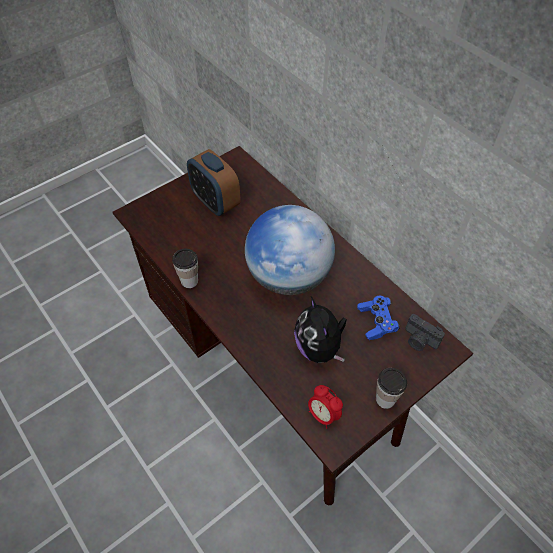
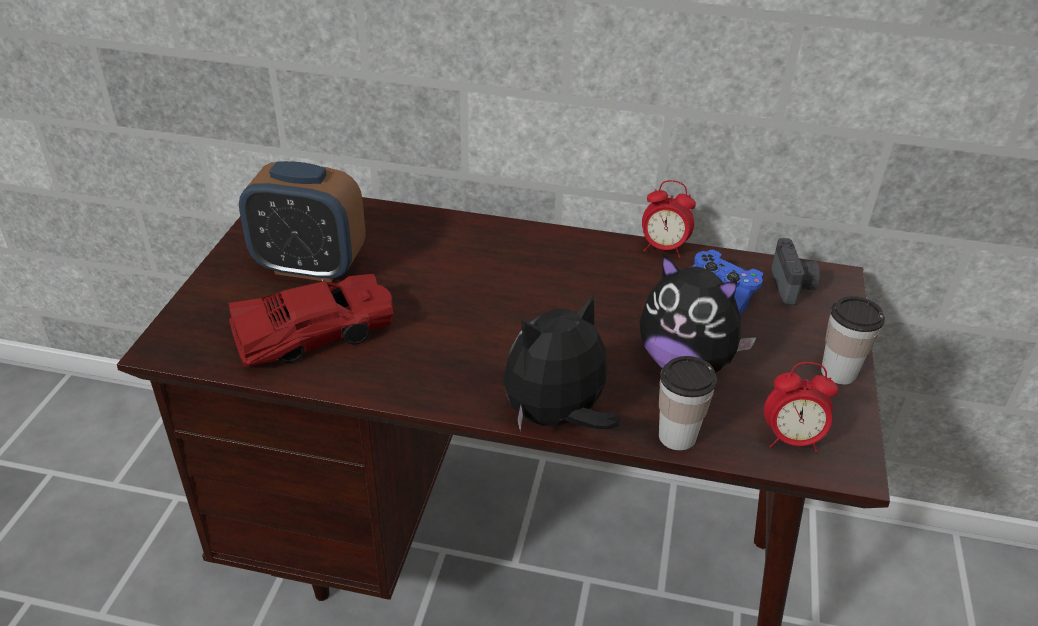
camera: 40 degrees left, 15 degrees down
cup [172,249,198,288] -> cup moved to [659,356,717,451]
globe [245,205,335,295] -> none
camera [405,314,445,351] -> camera turned 90 degrees counterclockwise [771,238,820,306]
none -> red toy car [228,274,393,366]
none -> plush toy [503,295,620,431]
none -> alarm clock [642,180,696,258]

